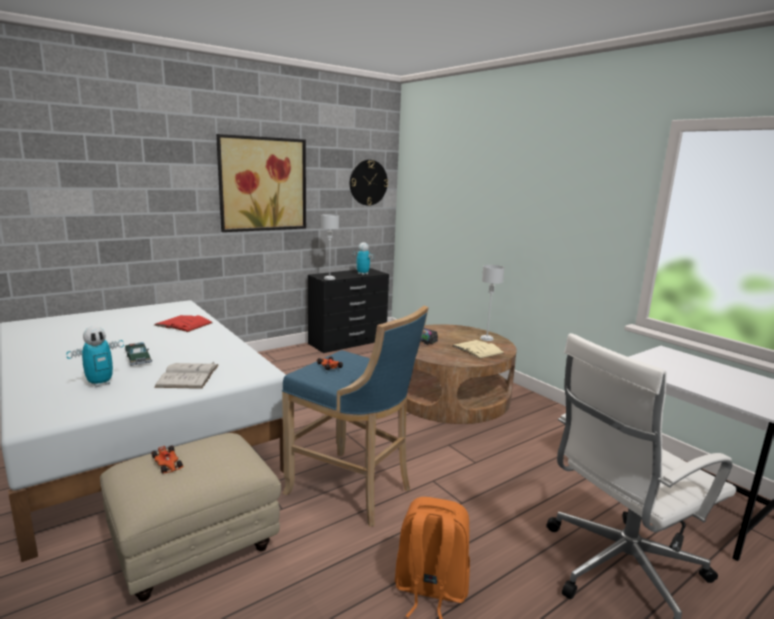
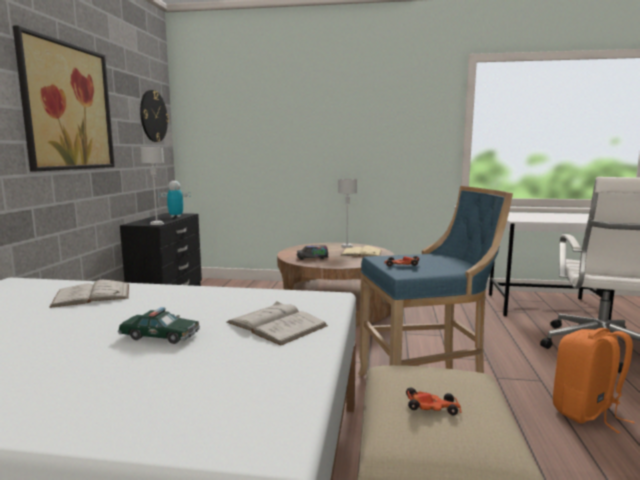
camera: 45 degrees left, 5 degrees down
toy robot [66,326,124,387] -> none
red book [154,315,213,332] -> white book [49,280,129,308]

